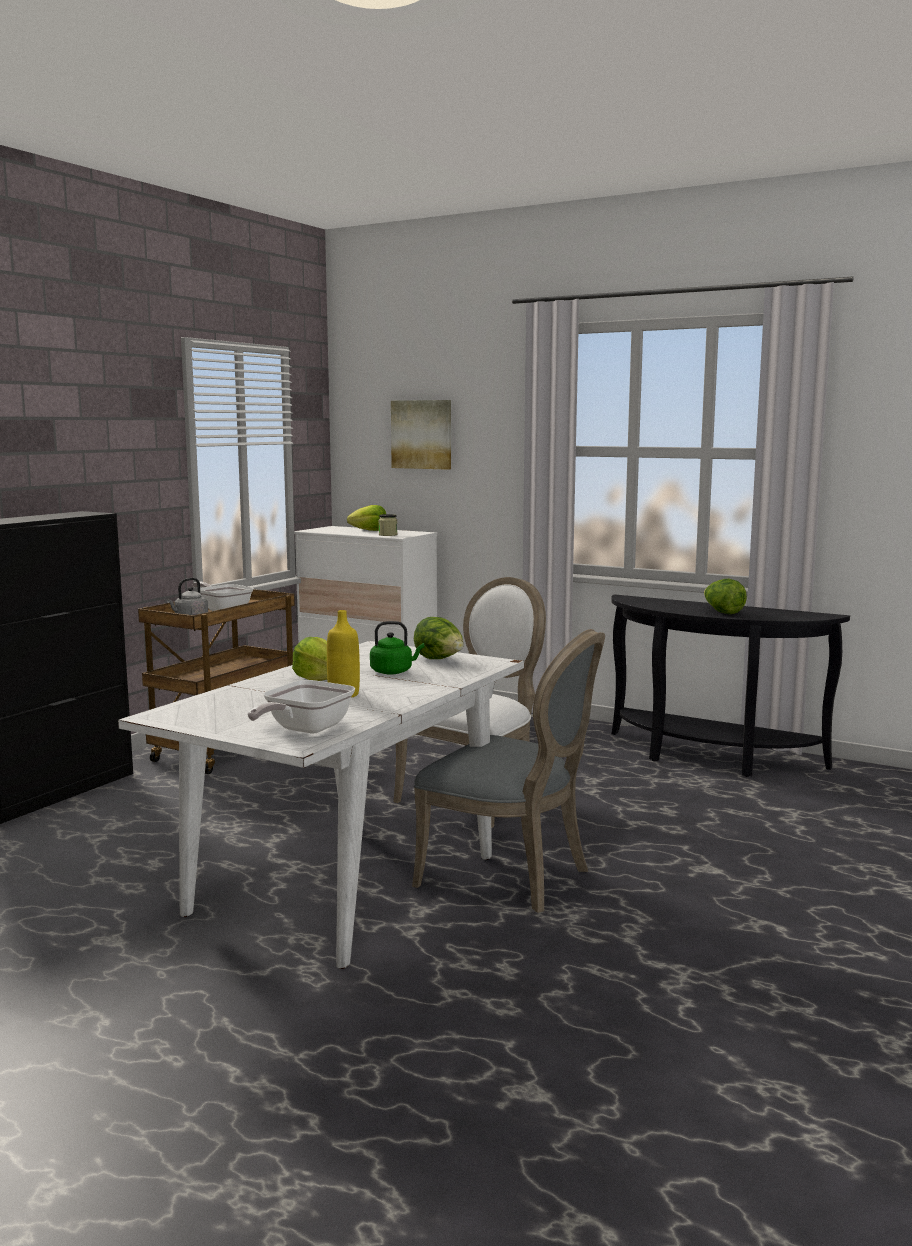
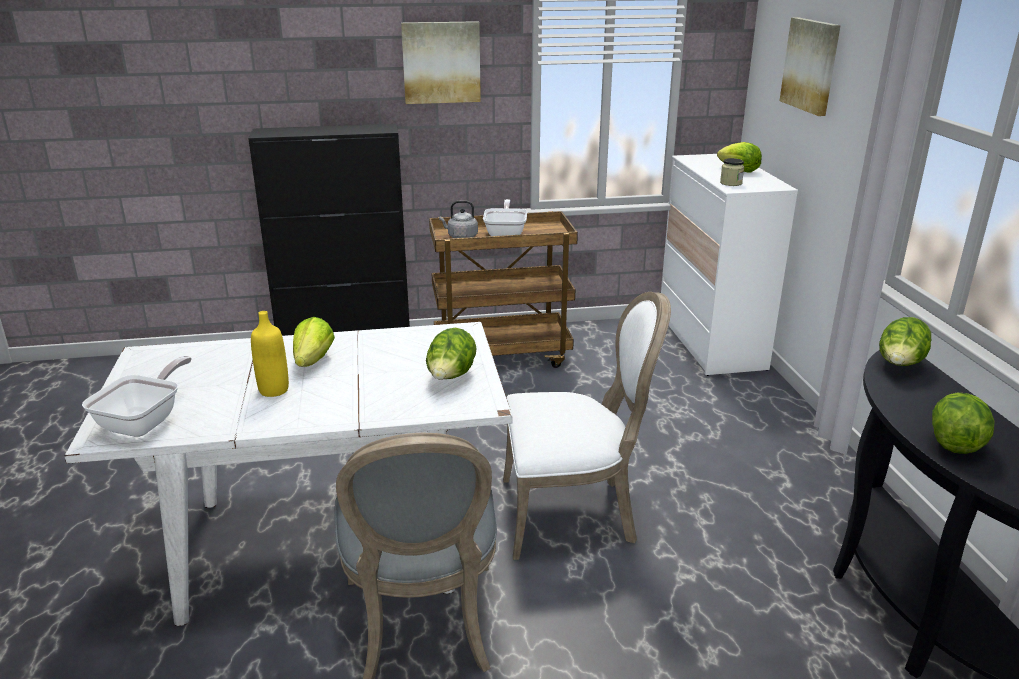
camera: 50 degrees right, 15 degrees up
frying pan [247,680,355,733] -> frying pan turned 120 degrees clockwise [82,356,191,437]
green kettle [370,621,424,674] -> none
none -> picture [401,21,481,104]
none -> lettuce [879,317,931,366]

